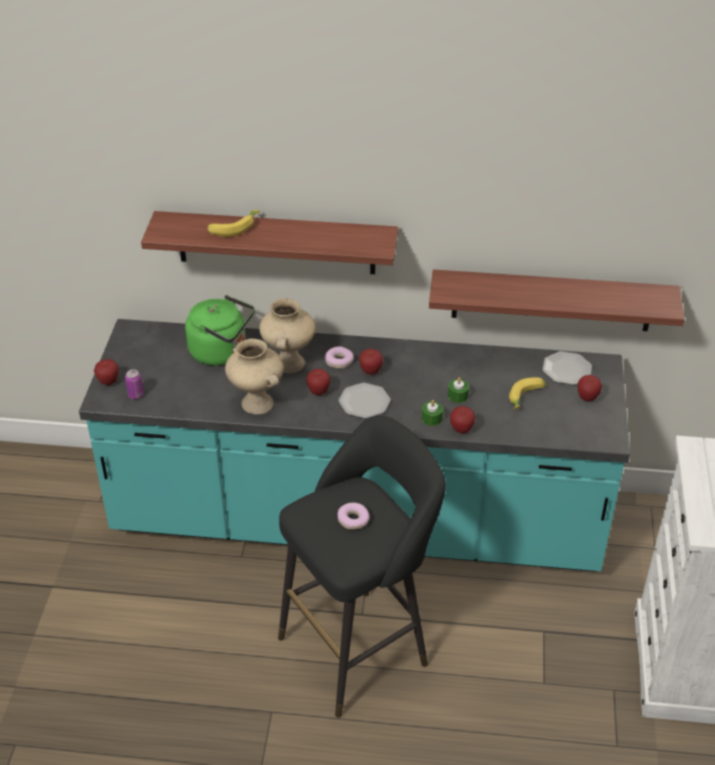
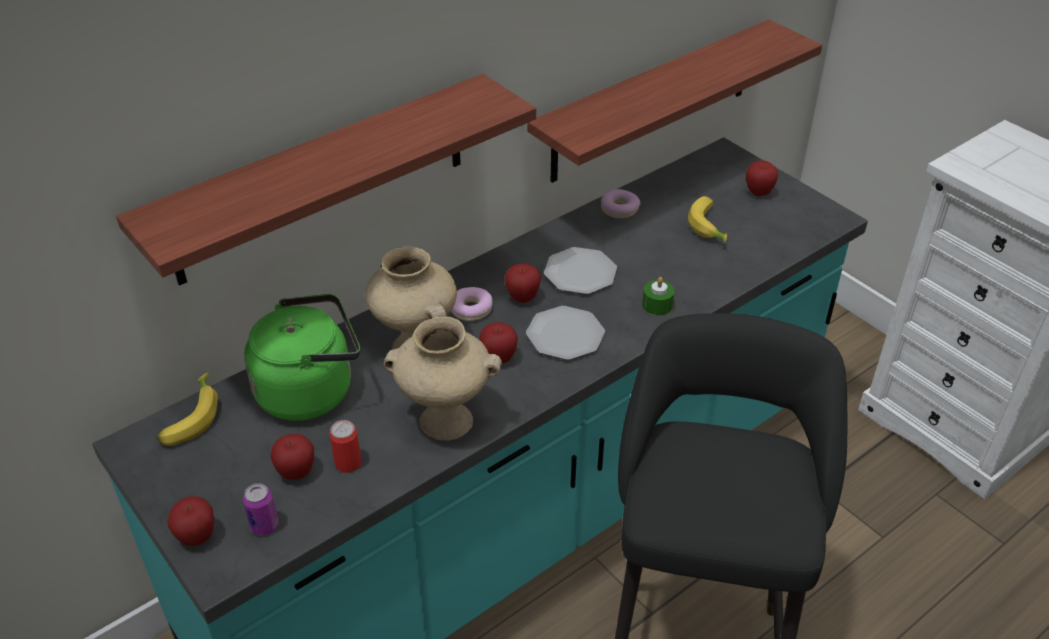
camera: 45 degrees left, 0 degrees up
banana [207,210,260,237] -> banana moved to [156,373,218,446]
donut [337,503,370,530] -> donut moved to [601,189,641,218]
green candle [448,377,469,403] -> none
apple [450,406,476,433] -> apple moved to [270,434,314,480]
plate [542,351,592,385] -> plate moved to [544,247,617,294]
none -> can [330,420,362,473]

